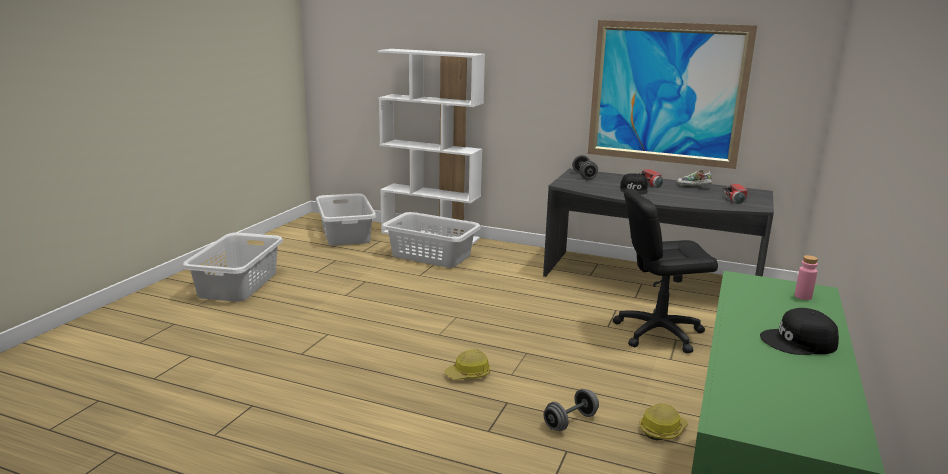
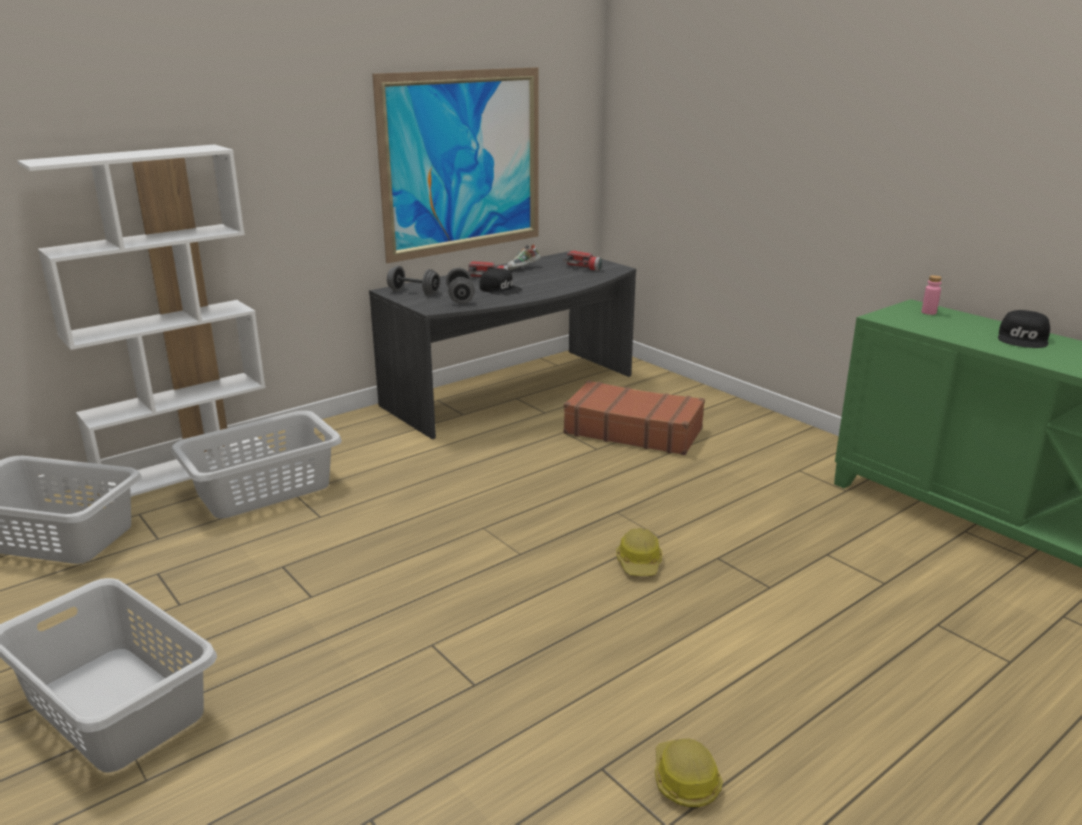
camera: 60 degrees left, 5 degrees up
grey dumbbell [543,389,599,431] -> grey dumbbell moved to [446,268,475,304]
black office chair [613,189,718,353] -> brown suitcase [563,380,705,455]
hard hat [640,403,688,440] -> hard hat moved to [655,739,723,809]

